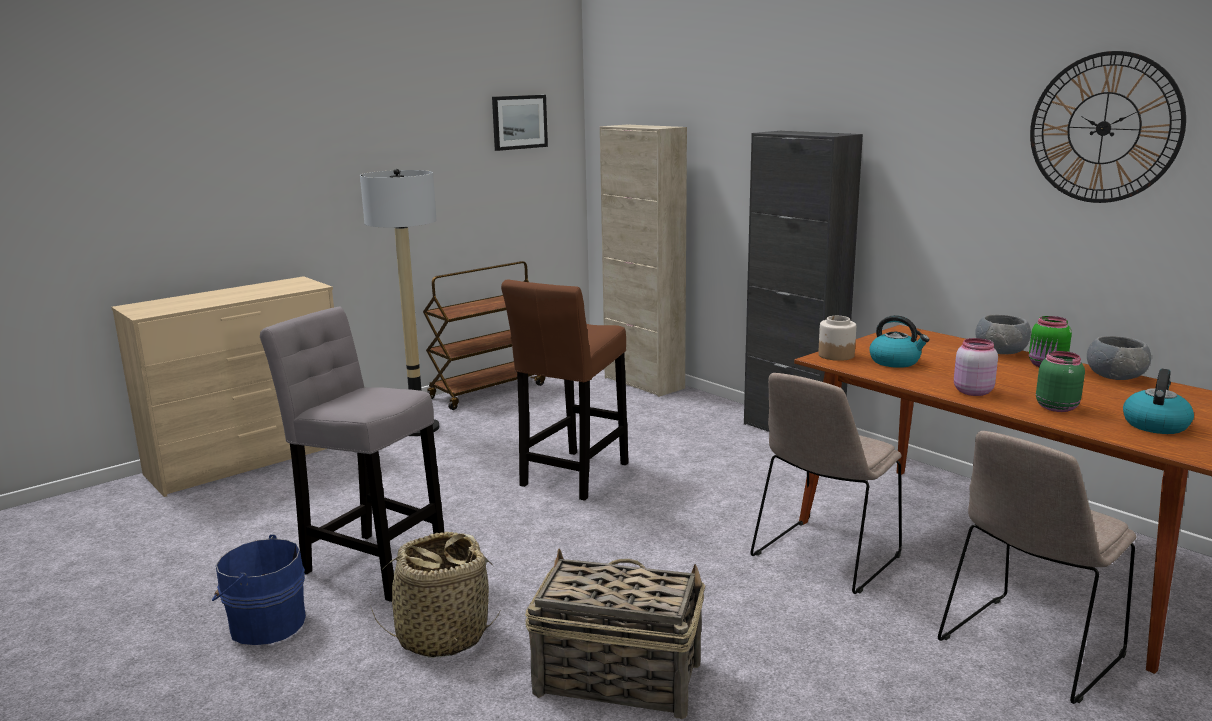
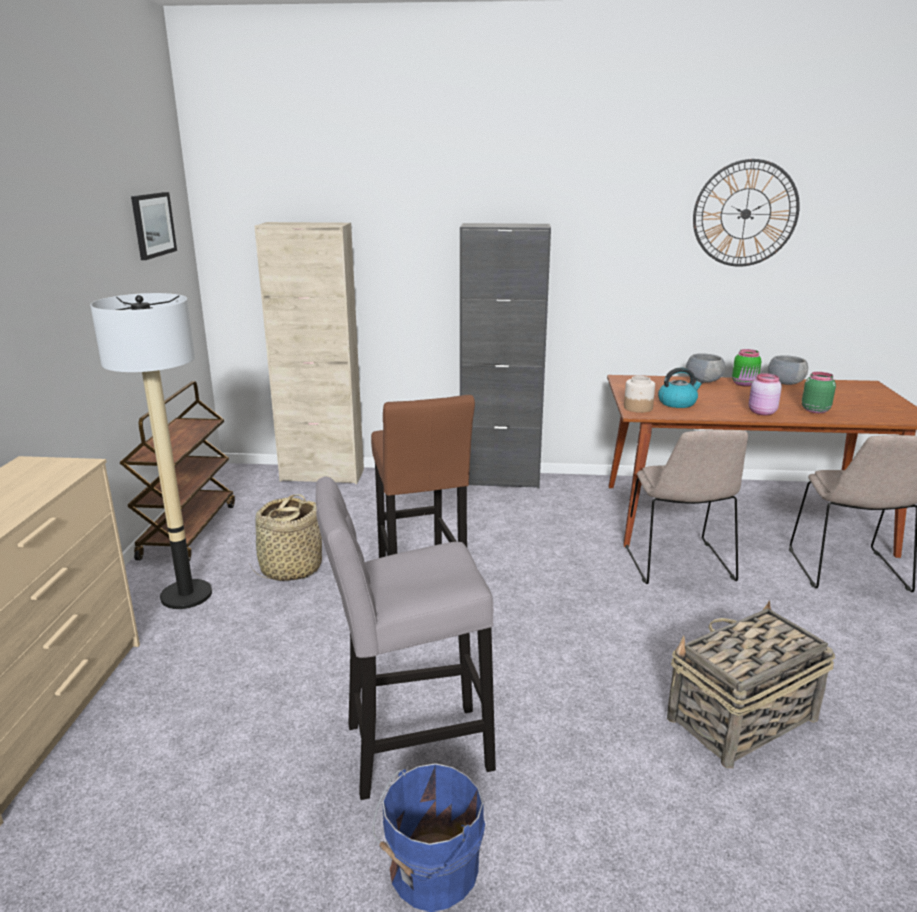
camera: 45 degrees left, 5 degrees up
basket [370,532,500,658] -> basket moved to [249,494,322,581]
kettle [1123,369,1194,434] -> none

